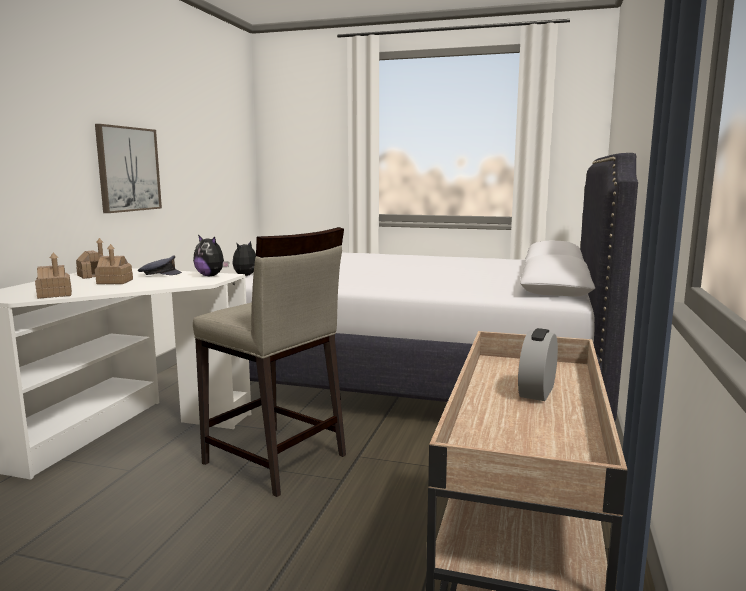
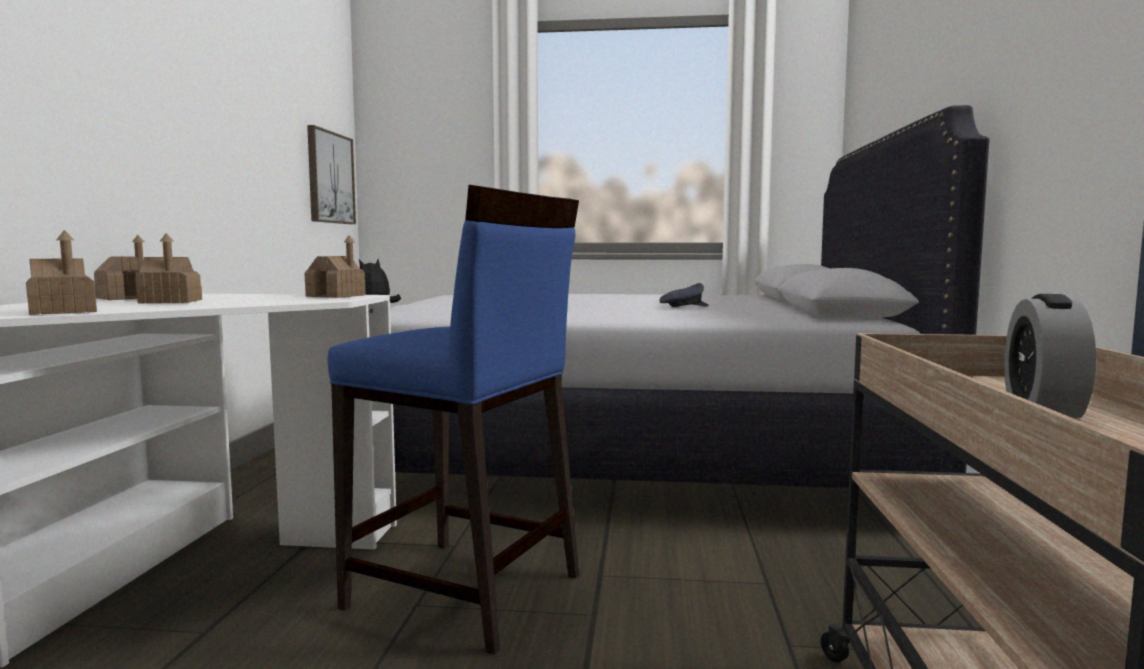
camera: 10 degrees left, 5 degrees down
picture [95,124,162,213] -> picture moved to [307,125,356,224]
grey cap [138,255,182,275] -> grey cap moved to [659,283,709,307]
beige stool [193,227,346,497] -> blue stool [328,185,579,655]
plush toy [193,235,229,276] -> toy house [305,235,366,298]

